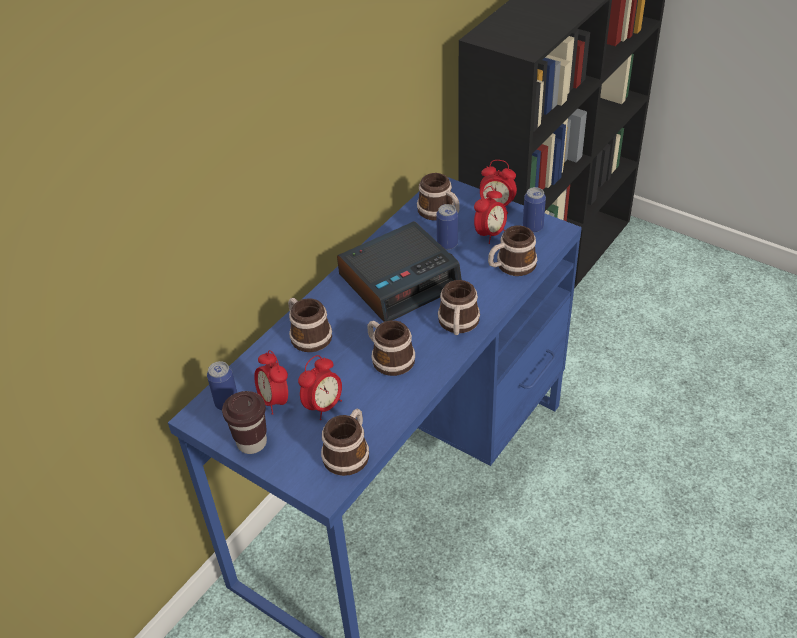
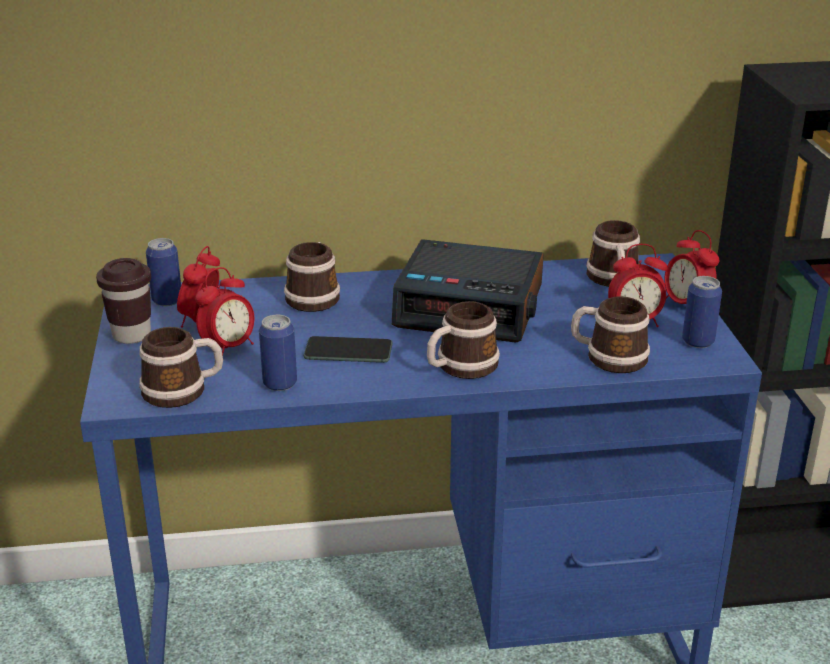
camera: 45 degrees right, 15 degrees down
alarm clock [298,355,342,420] -> alarm clock turned 45 degrees counterclockwise [195,267,254,355]
mug [368,320,415,376] -> phone [303,336,392,363]
can [436,204,458,250] -> can moved to [259,315,297,391]

